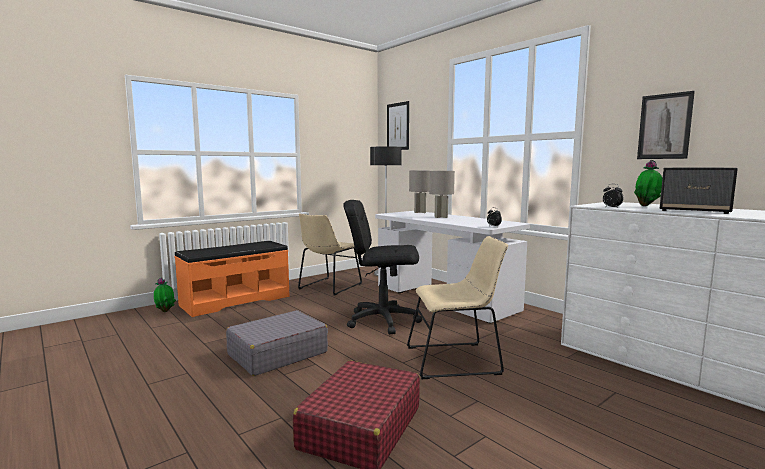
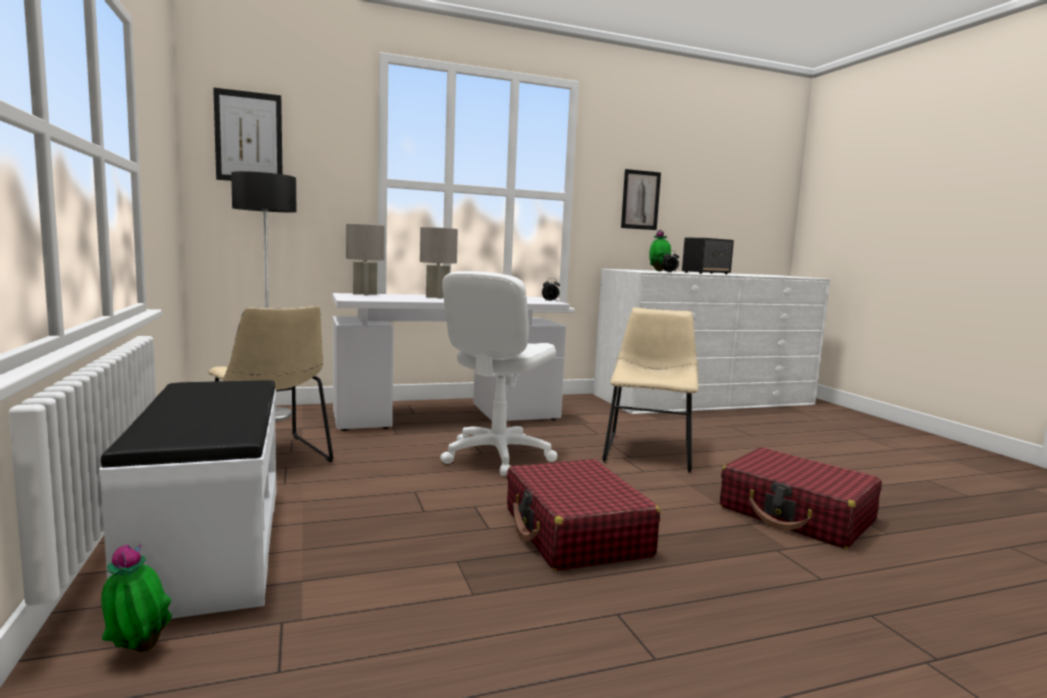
camera: 70 degrees left, 0 degrees up
orange bench [174,241,290,317] -> white bench [99,380,276,619]
grey suitcase [226,310,328,376] -> red suitcase [507,459,660,571]
black office chair [343,200,422,335] -> white office chair [440,271,557,476]

